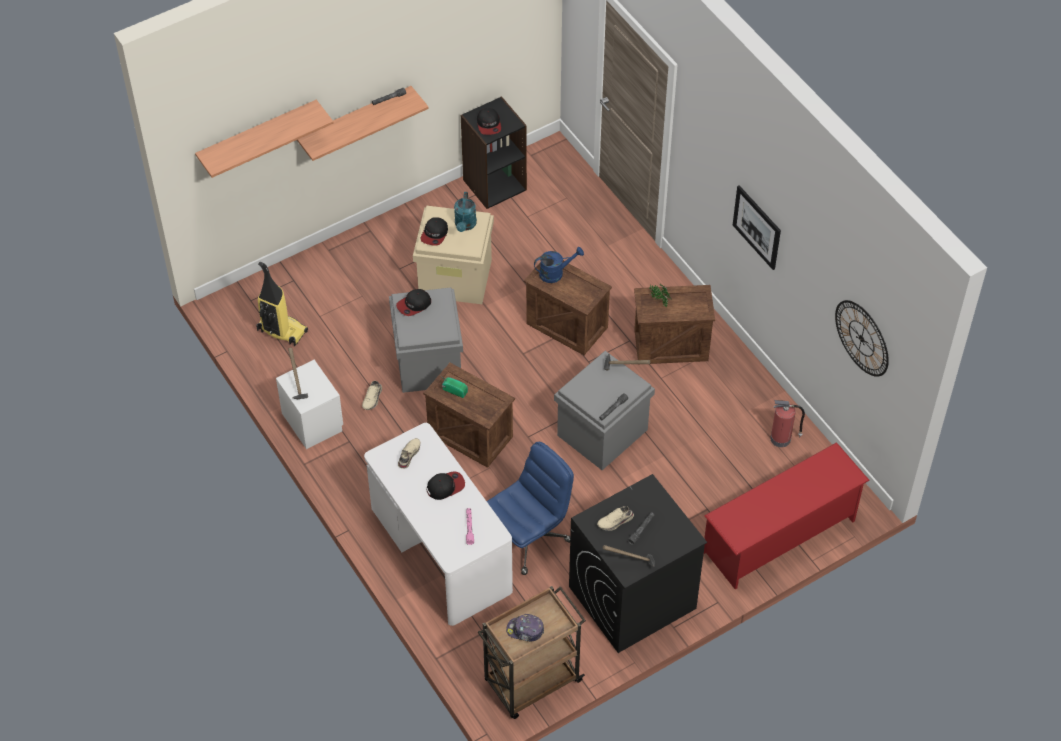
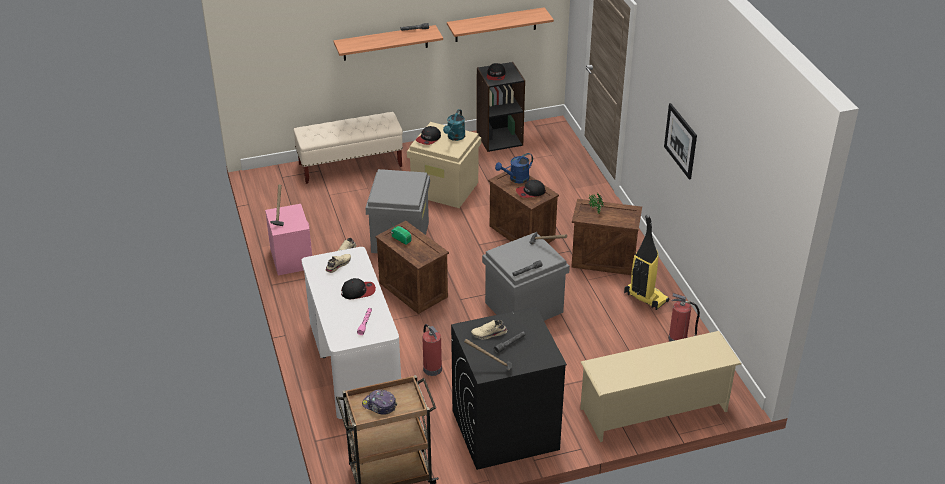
camera: 15 degrees right, 15 degrees down
shelf [195,100,334,178] -> shelf moved to [447,7,554,42]
vacuum cleaner [256,262,308,346] -> vacuum cleaner moved to [624,215,669,310]
white nightstand [276,360,343,449] -> pink nightstand [265,204,312,275]
cap [396,289,431,316] -> cap moved to [516,180,546,198]
blue office chair [487,442,574,575] -> fire extinguisher [422,324,442,376]
blue watering can [534,247,584,283] -> blue watering can turned 150 degrees clockwise [495,153,533,184]
red shoe rack [704,442,870,589] -> beige shoe rack [580,331,742,442]
wall clock [835,300,889,377] -> none
none -> beige bench [294,112,403,184]

